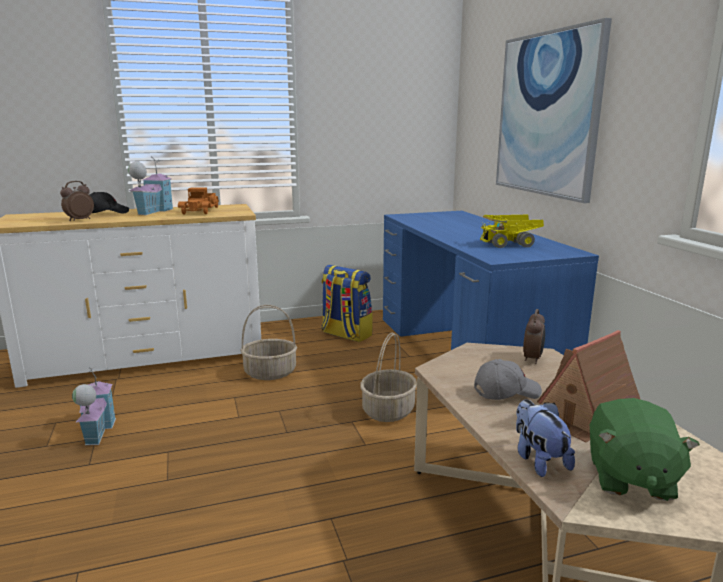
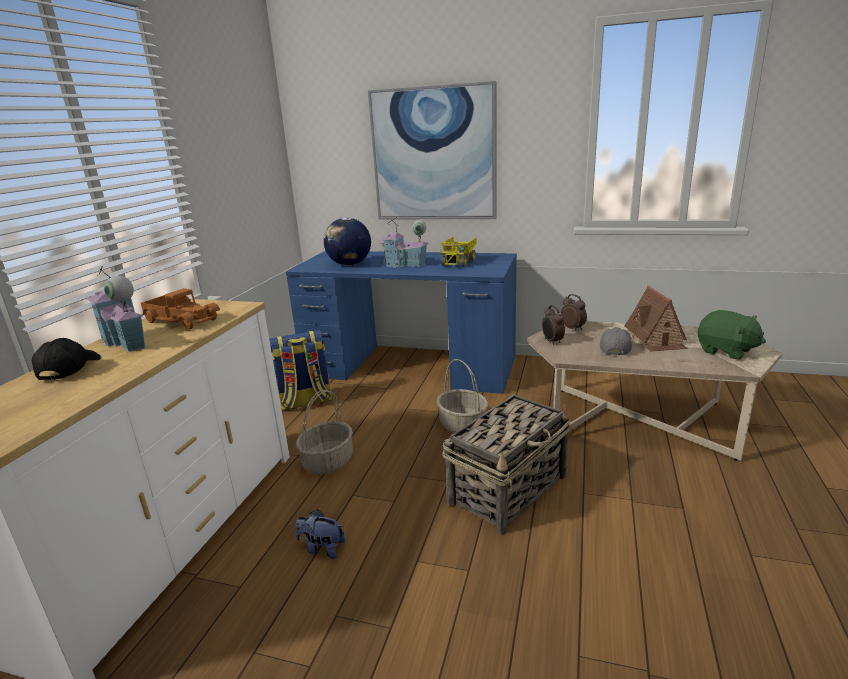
camera: 55 degrees left, 5 degrees up
alarm clock [60,181,94,221] -> alarm clock moved to [542,305,565,345]
toy house [72,367,116,445] -> toy house moved to [379,217,429,267]
plush toy [516,399,575,477] -> plush toy moved to [295,510,345,559]
none -> globe [324,218,371,266]
none -> basket [443,394,571,534]

